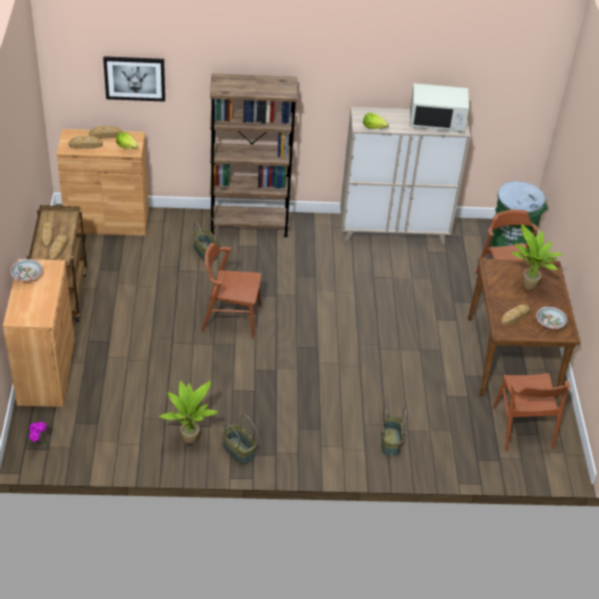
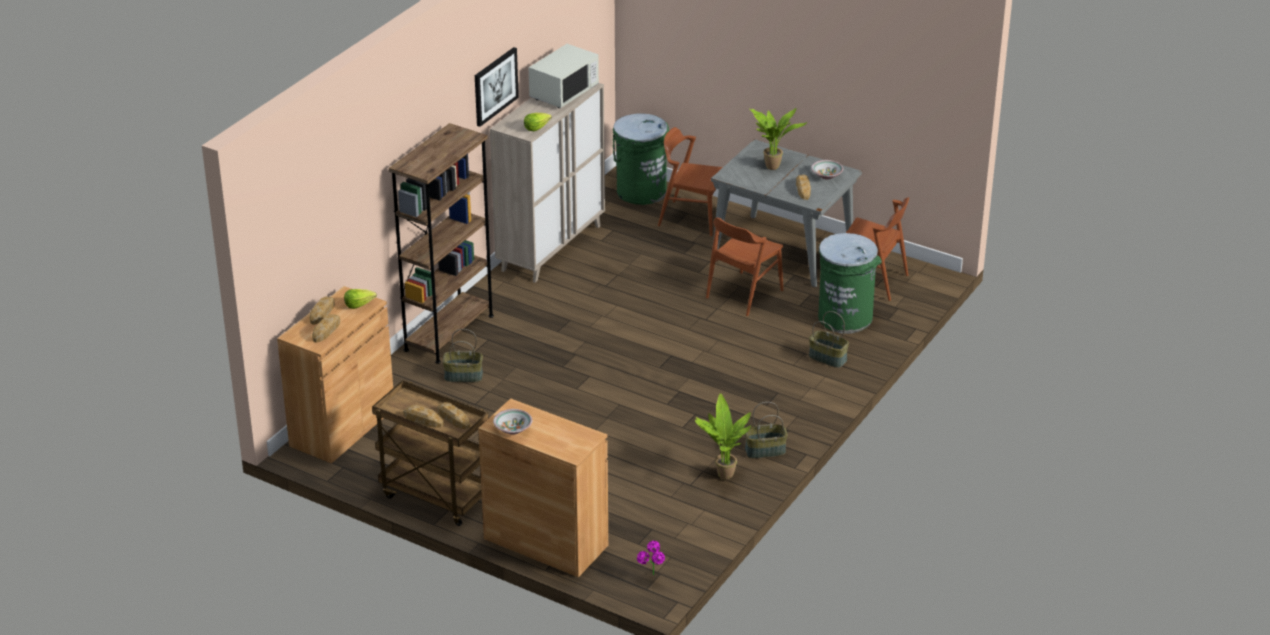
camera: 55 degrees left, 10 degrees down
picture [103,56,165,102] -> picture moved to [475,47,519,127]
brown chair [201,243,262,339] -> brown chair moved to [706,218,783,316]
brown dining table [468,258,580,398] -> grey dining table [711,139,862,287]
none -> green trash can [818,233,882,334]

